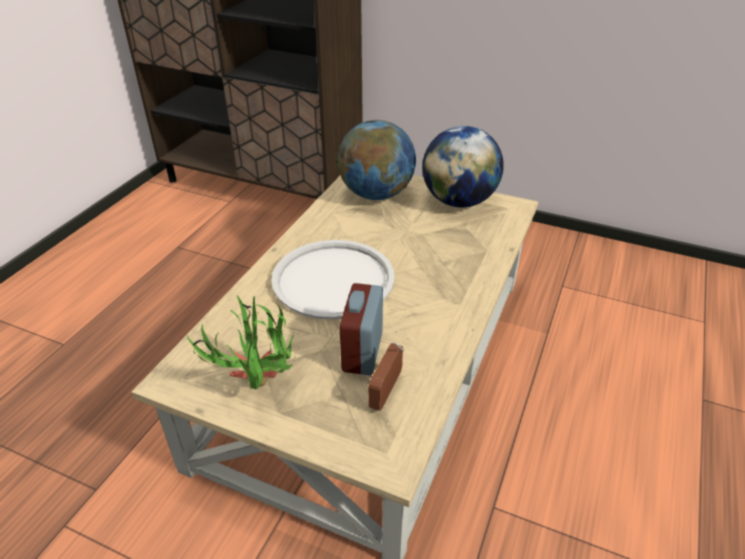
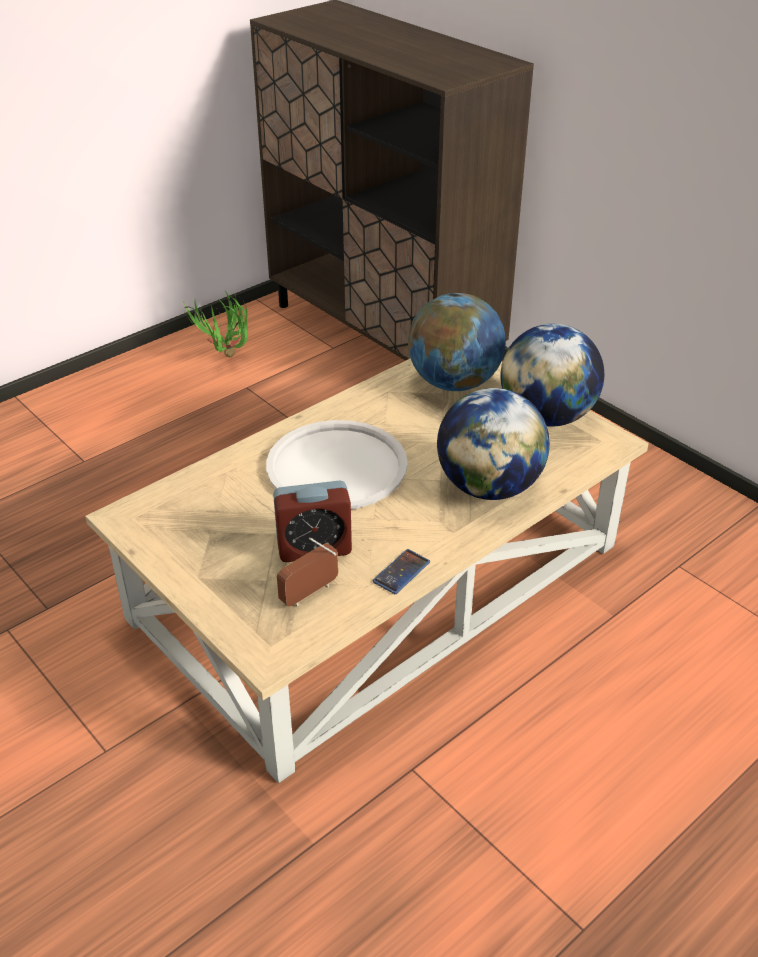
camera: 25 degrees right, 0 degrees up
potted plant [187,295,298,389] -> potted plant moved to [184,290,248,357]
alarm clock [340,283,383,375] -> alarm clock turned 135 degrees counterclockwise [273,481,352,562]
none -> phone [373,549,430,594]
none -> globe [437,388,550,500]

